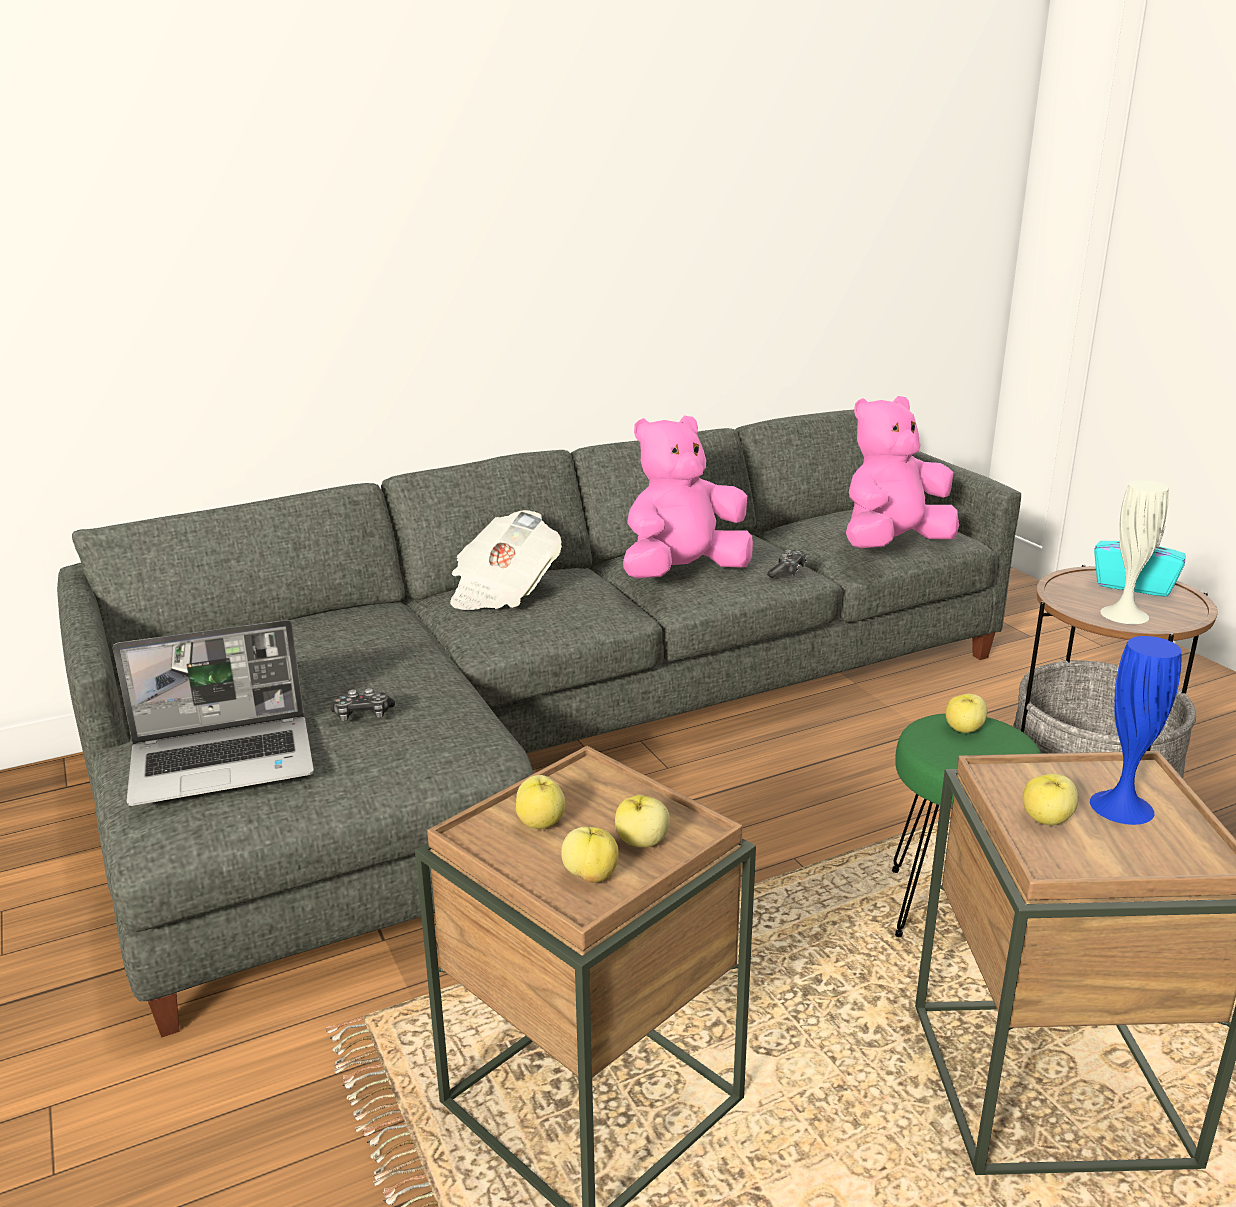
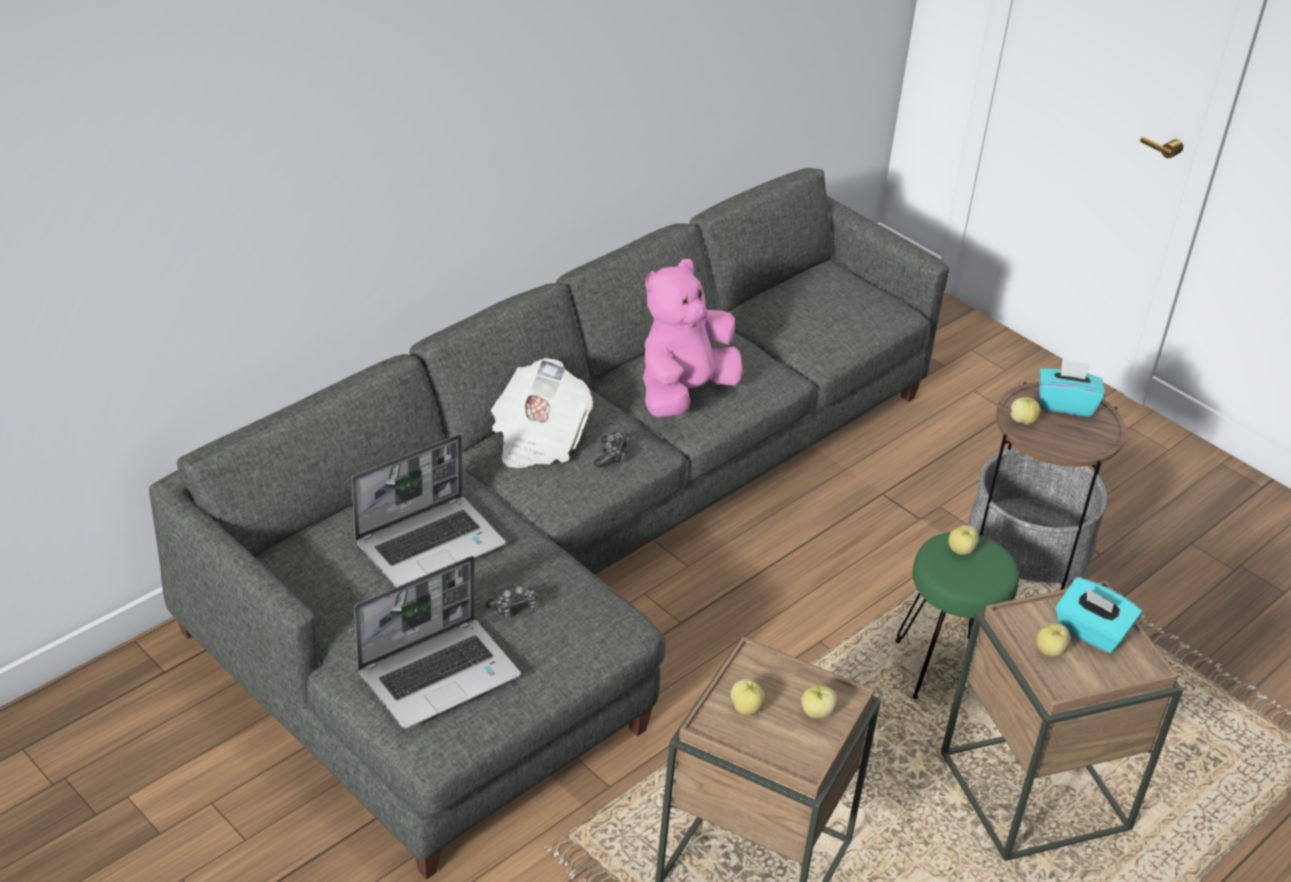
camera: 20 degrees left, 15 degrees up
apple [561,827,619,883] -> apple moved to [1010,397,1040,425]
game controller [767,550,808,578] -> game controller moved to [594,431,629,467]
pink plush toy [846,396,959,548] -> none
blue vase [1090,636,1181,825] -> turquoise tissue box [1056,578,1142,653]
white vase [1100,481,1169,624] -> none
none -> laptop [351,434,506,587]

